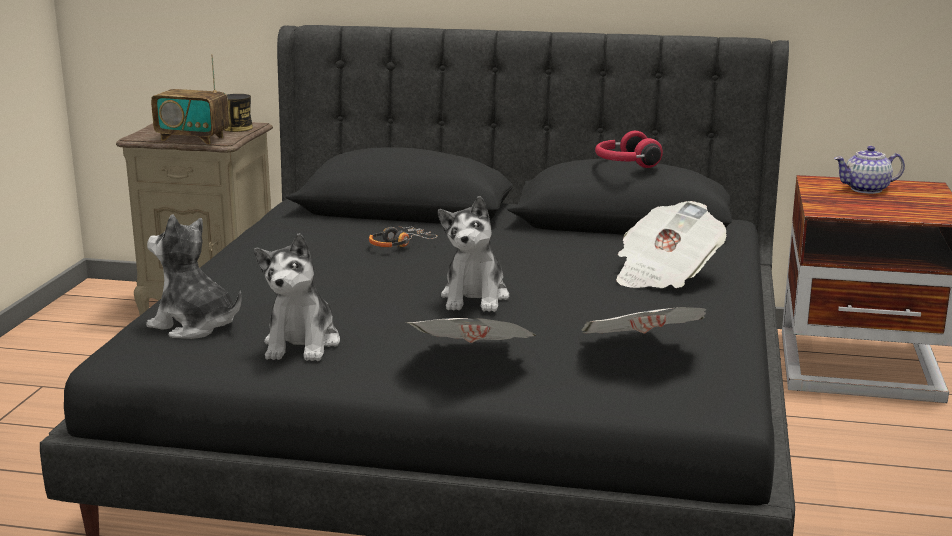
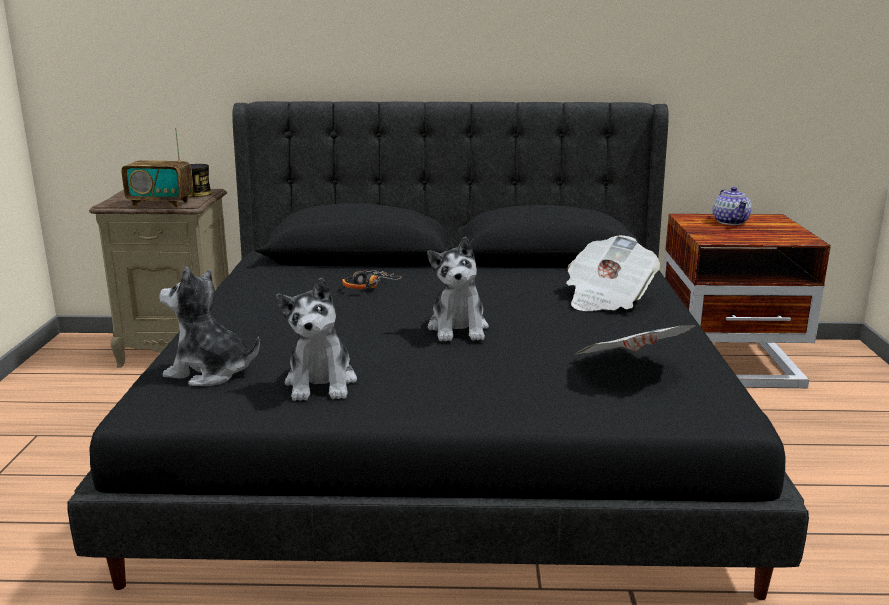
camera: 10 degrees left, 0 degrees up
newspaper [405,318,536,343] -> none
red headphones [595,131,663,168] -> none
teapot [834,146,905,194] -> teapot turned 75 degrees counterclockwise [712,187,752,225]

